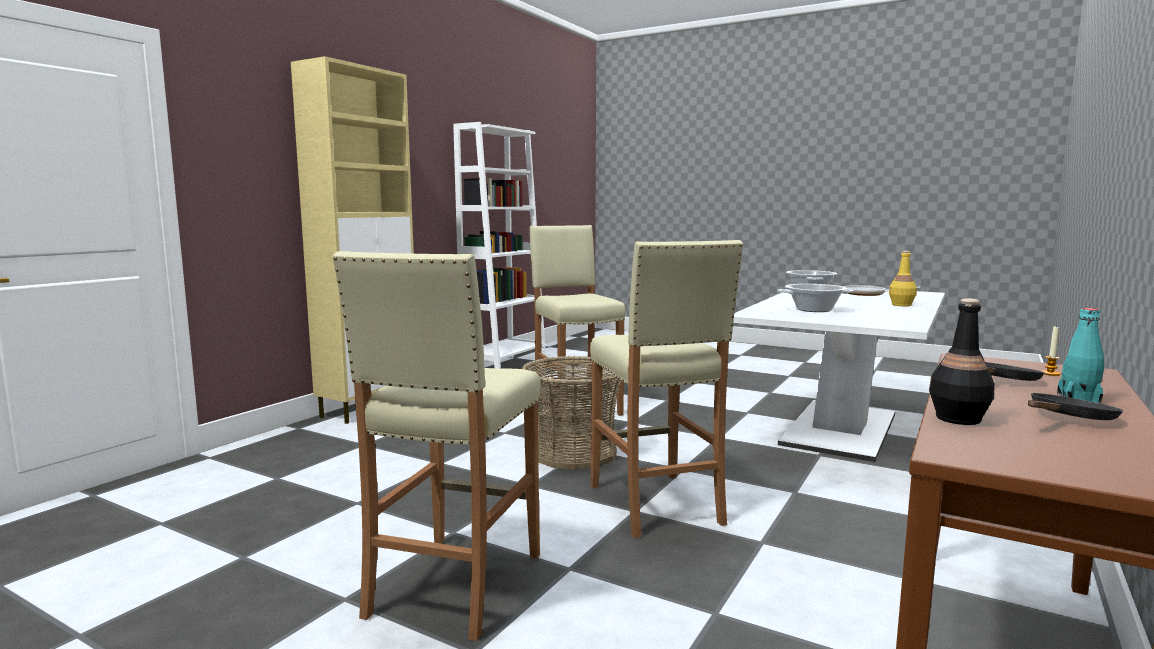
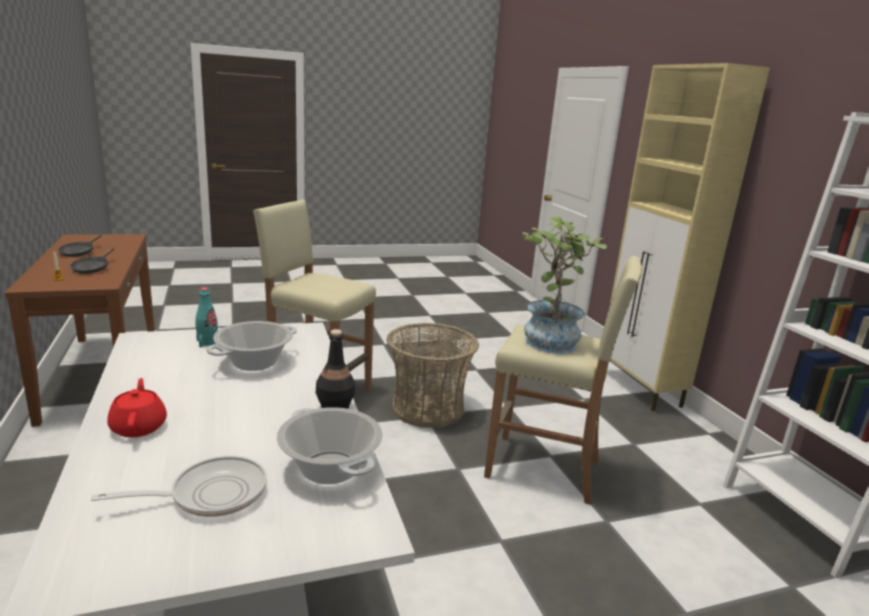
camera: 130 degrees right, 10 degrees up
beige stool [332,251,541,641] -> none
yellow bottle [889,251,917,306] -> red teapot [107,378,167,437]
black bottle [929,299,995,425] -> black bottle moved to [316,329,355,409]
turquoise bottle [1057,308,1104,404] -> turquoise bottle moved to [195,287,218,347]
none -> potted plant [519,216,607,354]

